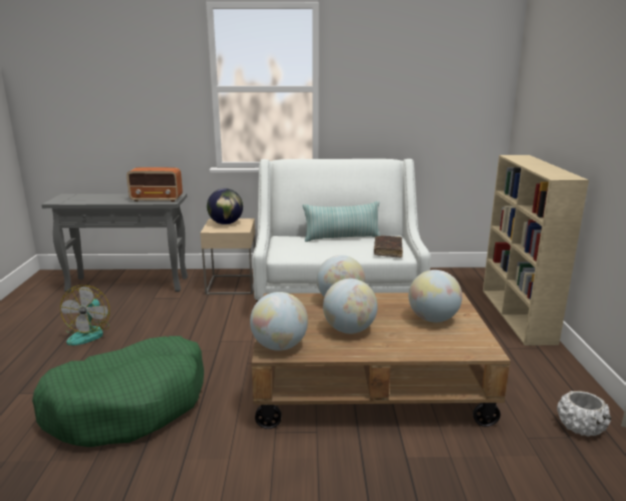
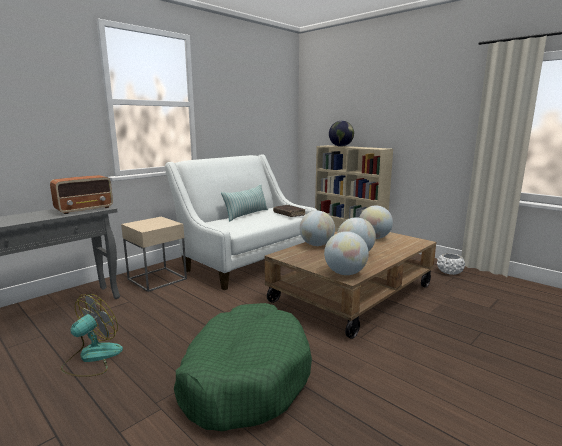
camera: 45 degrees left, 5 degrees down
fan [60,285,110,346] -> fan turned 105 degrees counterclockwise [61,294,123,377]
globe [207,188,243,225] -> globe moved to [329,121,354,147]

